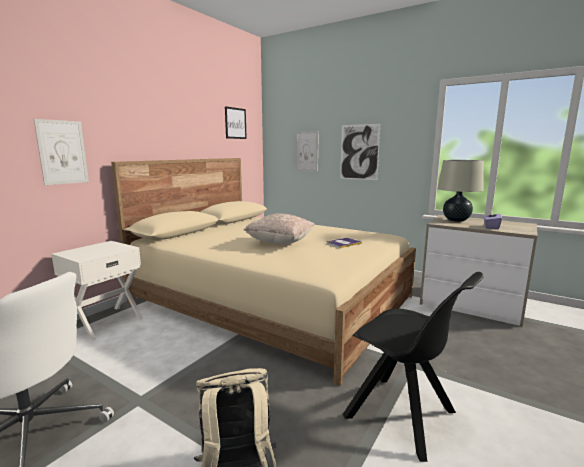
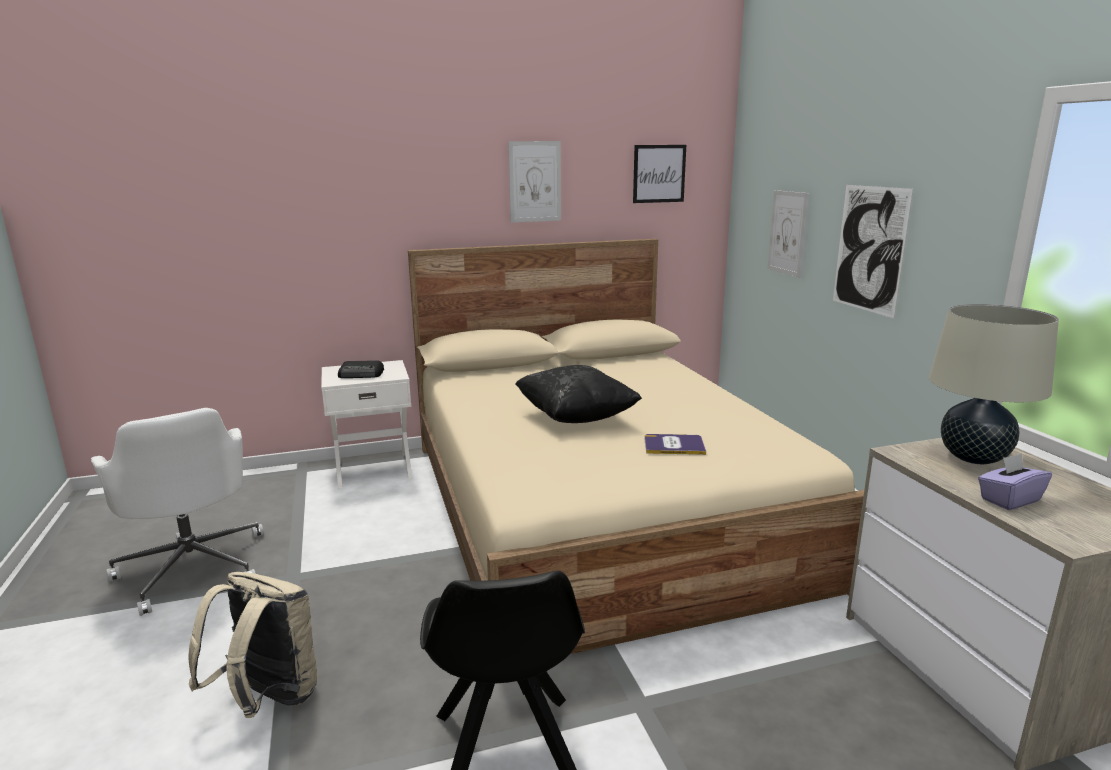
camera: 40 degrees right, 5 degrees up
picture [34,119,89,185] -> picture moved to [508,141,561,222]
beige pillow [244,213,315,244] -> black pillow [515,365,642,423]
none -> radio [338,360,384,378]

